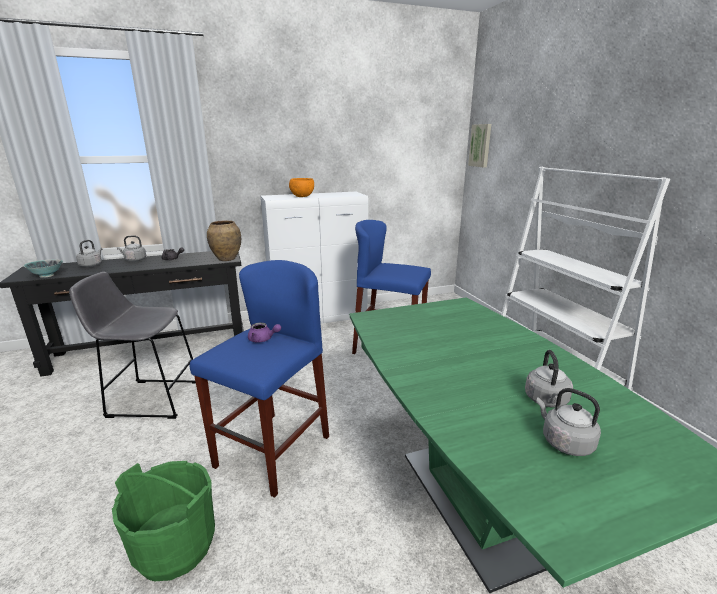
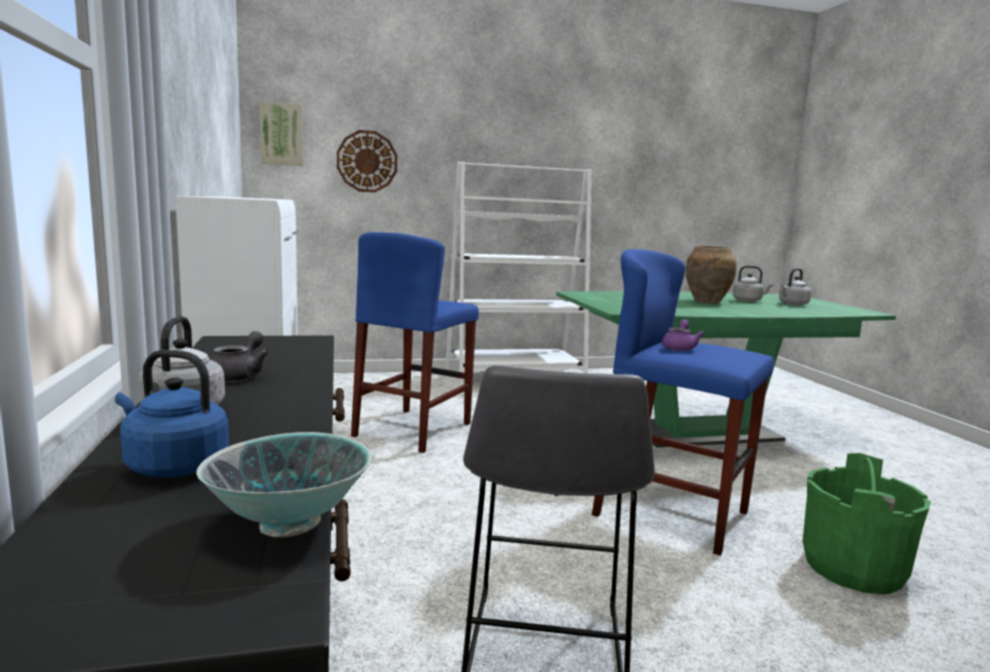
camera: 85 degrees left, 10 degrees down
grey kettle [76,240,102,267] -> blue kettle [115,350,229,478]
brown vase [207,220,241,261] -> brown vase moved to [686,246,737,304]
orange bowl [289,178,314,197] -> none
none -> wall clock [337,130,397,192]

